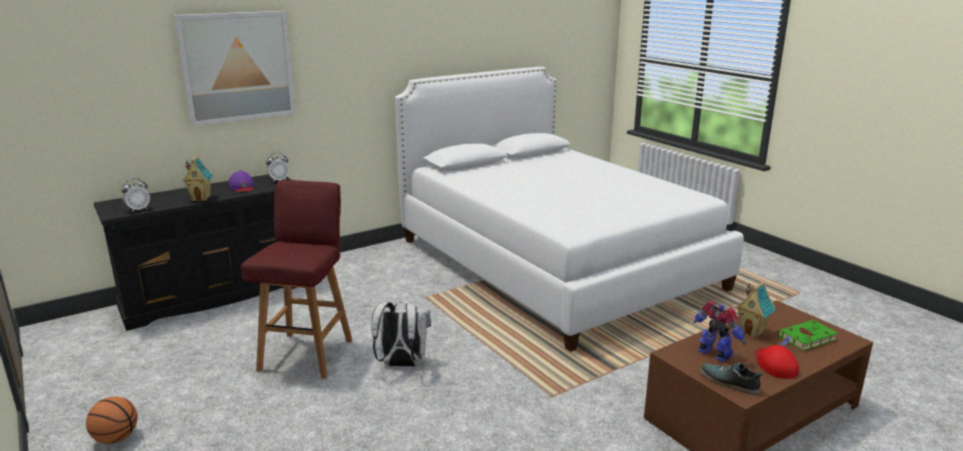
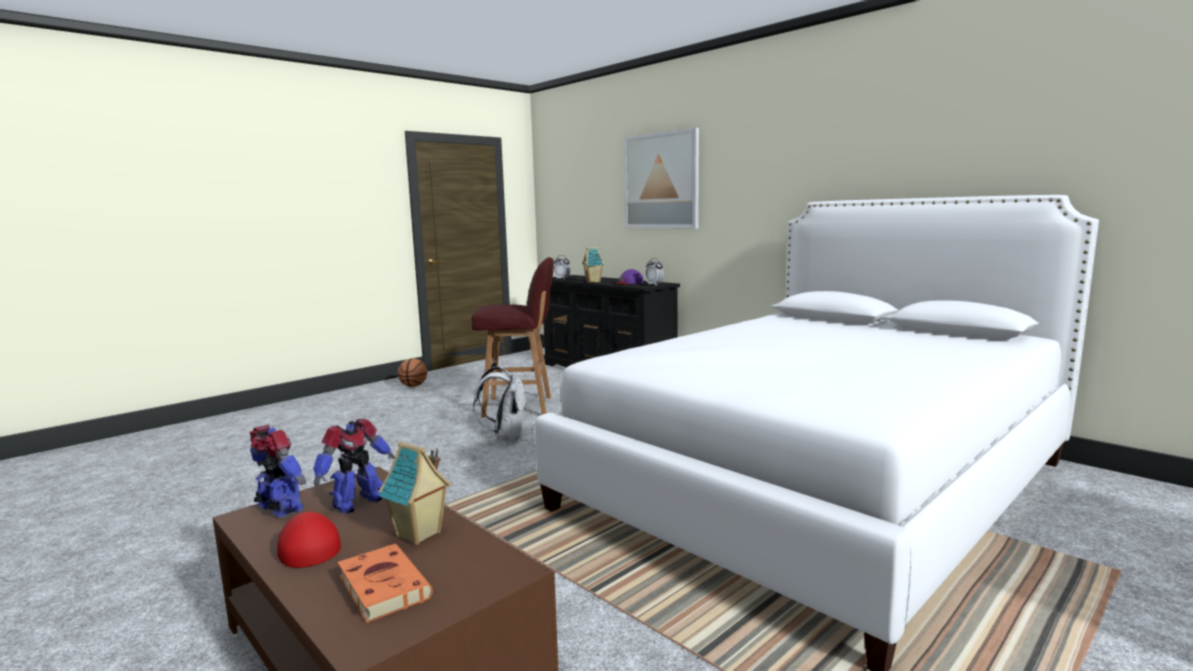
camera: 80 degrees right, 10 degrees down
shoe [701,362,764,395] -> toy robot [250,425,306,517]
red cap [754,345,799,379] -> red cap turned 105 degrees counterclockwise [277,511,341,568]
green book [778,320,838,351] -> orange book [338,544,433,623]

